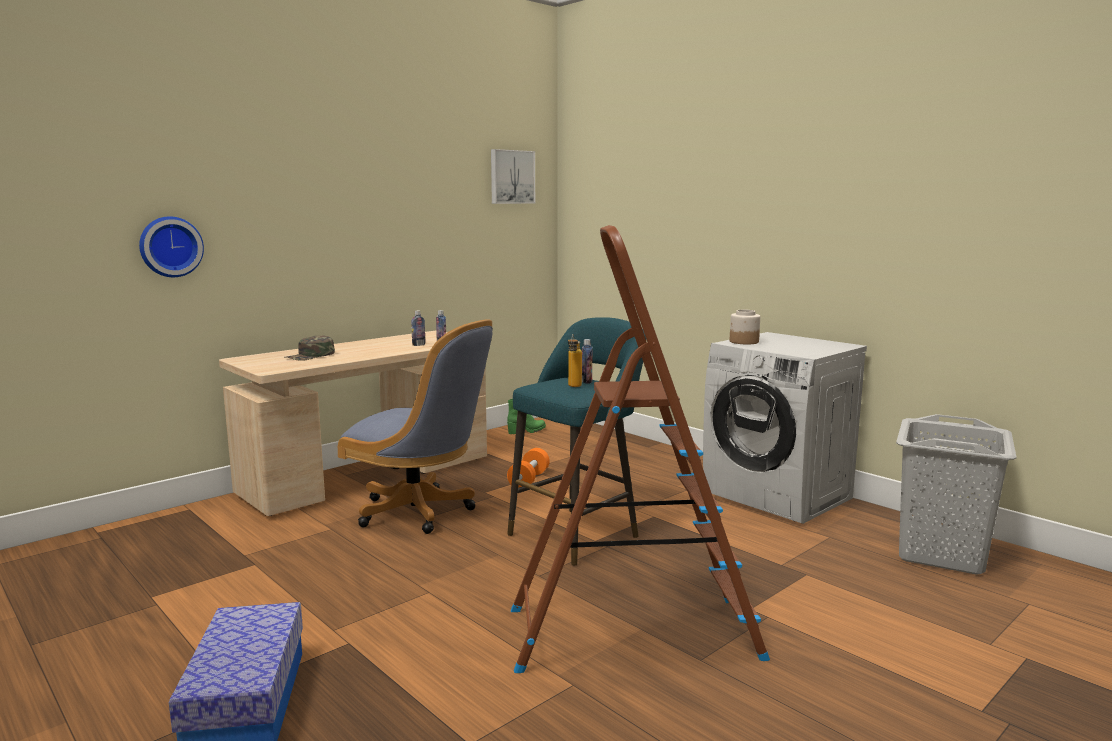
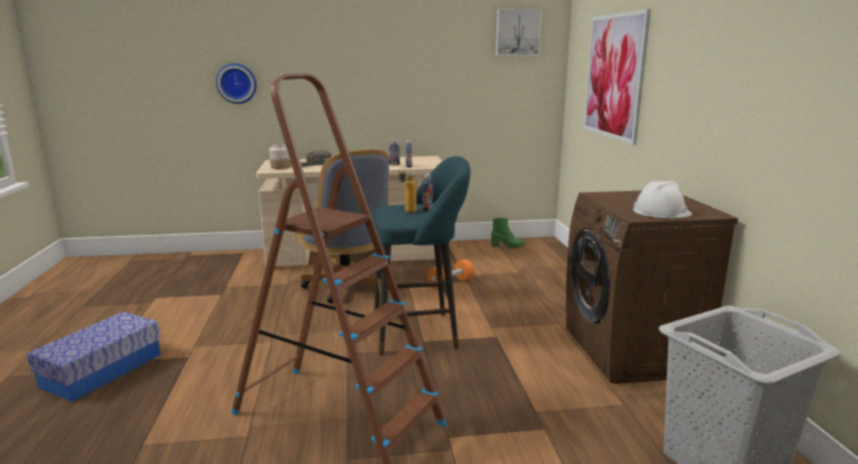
camera: 35 degrees right, 5 degrees up
white washing machine [703,332,867,524] -> brown washing machine [566,191,738,384]
jar [730,310,760,344] -> jar moved to [269,144,292,169]
none -> picture [583,9,651,145]
none -> white hard hat [633,181,692,218]

